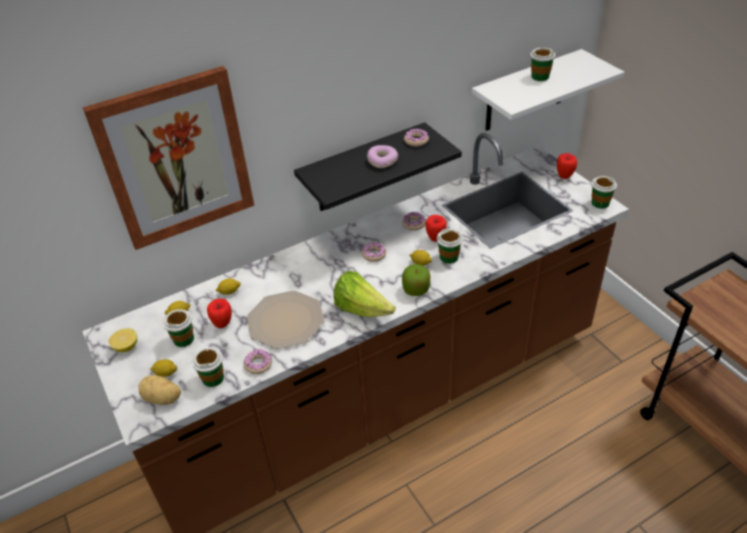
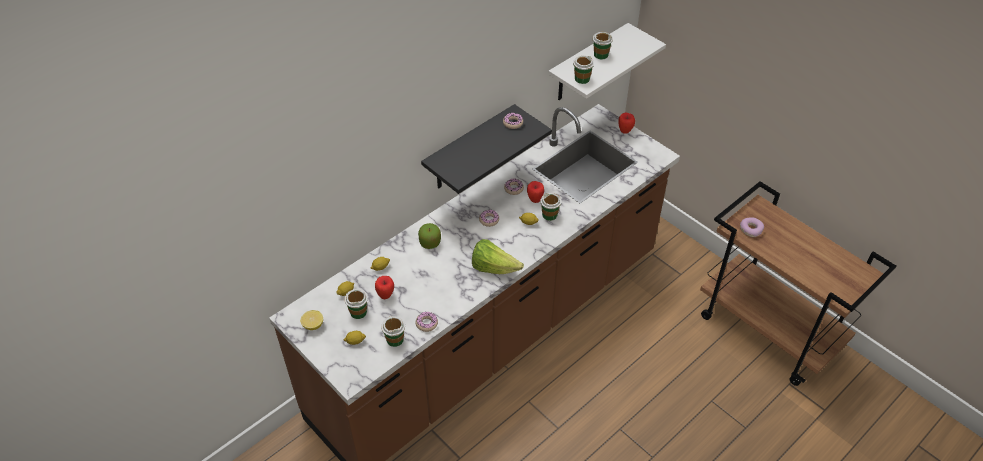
camera: 15 degrees left, 5 degrees up
picture [82,66,254,250] -> none
potato [139,375,181,405] -> none
plate [247,291,325,349] -> none
donut [367,145,398,168] -> donut moved to [740,218,764,237]
apple [402,264,430,296] -> apple moved to [418,223,441,249]
cup [591,176,617,209] -> cup moved to [573,56,594,84]

